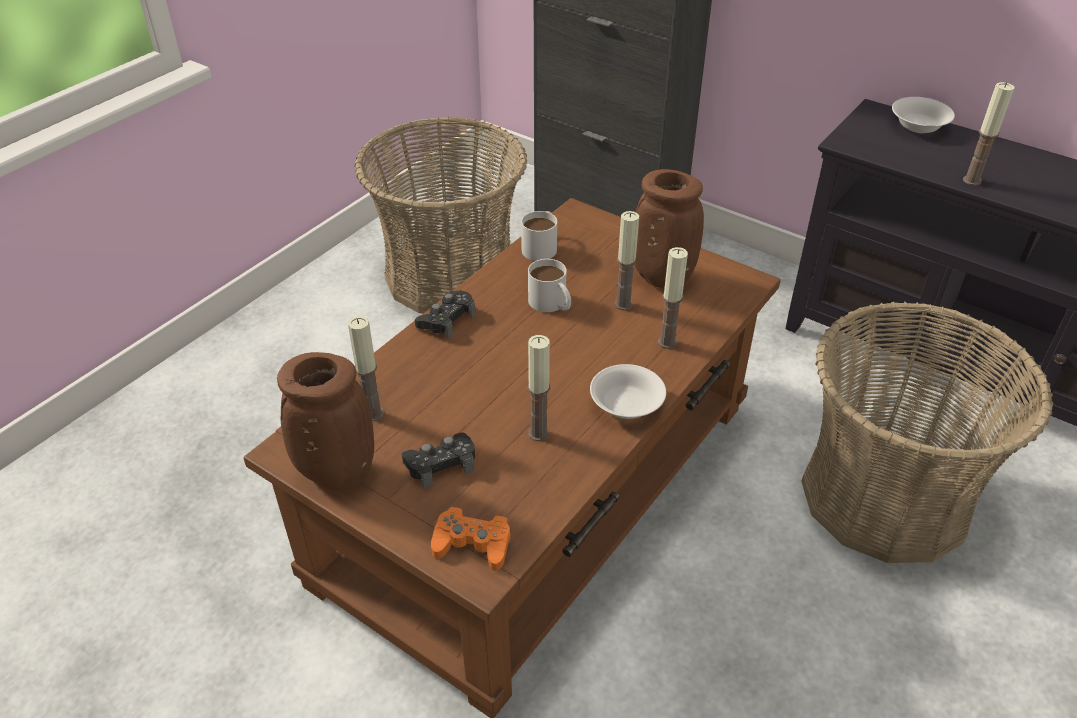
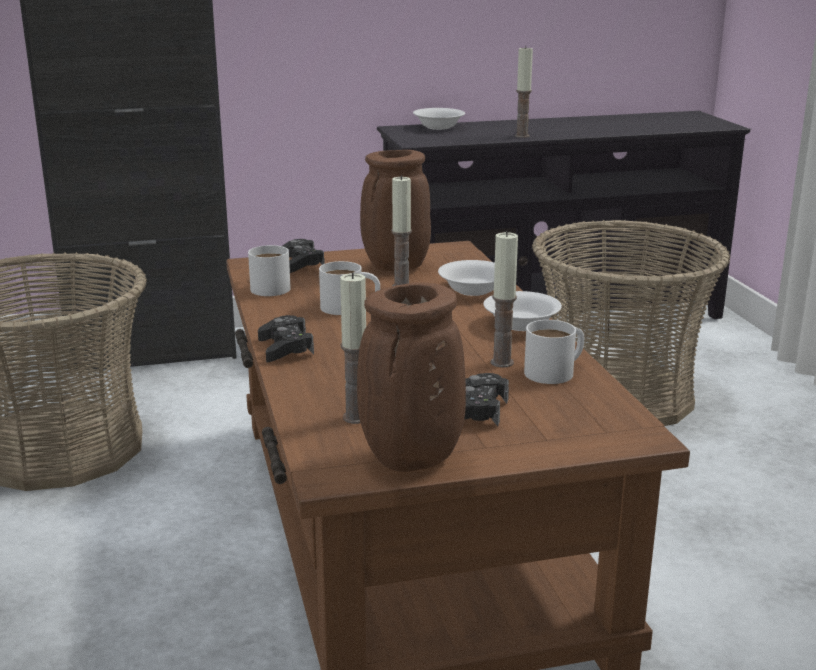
camera: 50 degrees left, 20 degrees down
orange game controller [431,506,510,571] -> none
candle [658,247,688,349] -> white bowl [438,260,495,296]
none -> black game controller [282,239,325,273]
none -> white mug [524,320,584,384]

